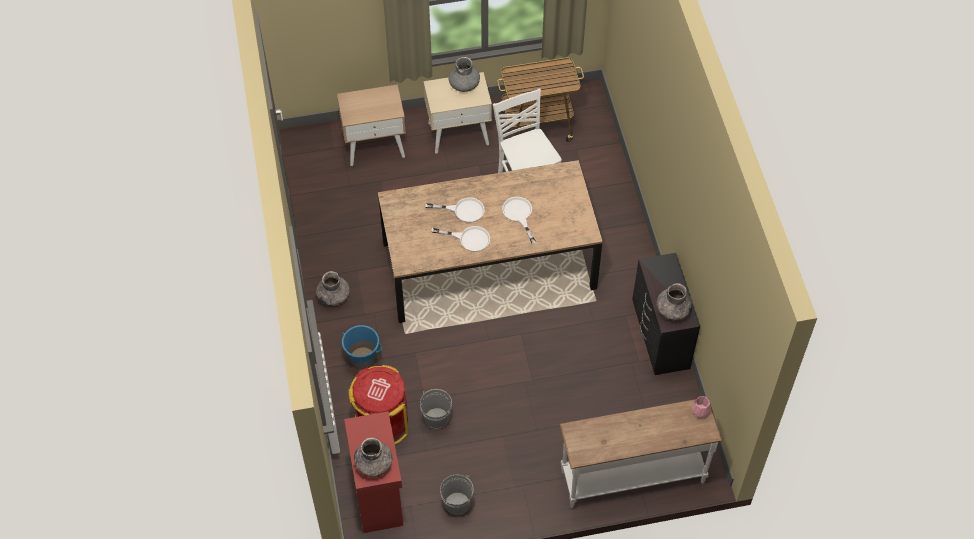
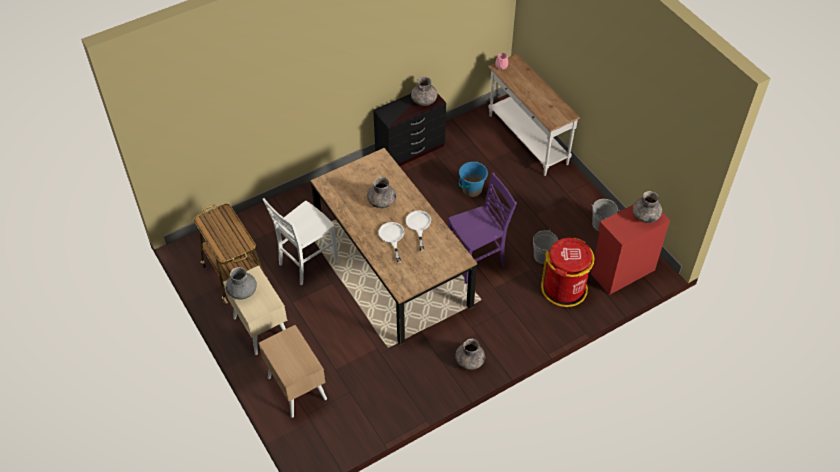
camera: 110 degrees left, 5 degrees down
blue bucket [342,325,382,369] -> blue bucket moved to [459,161,488,197]
white frying pan [502,197,536,244] -> grey vase [367,177,396,208]
none -> purple chair [448,172,517,284]

